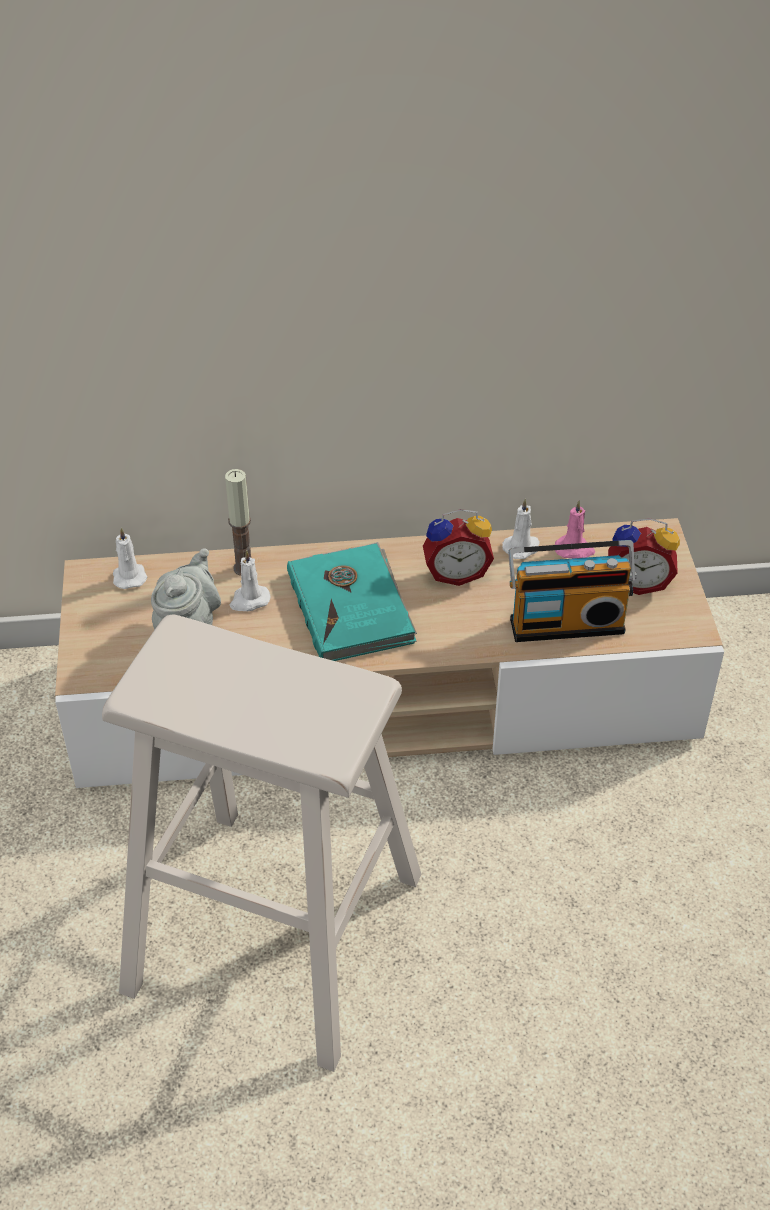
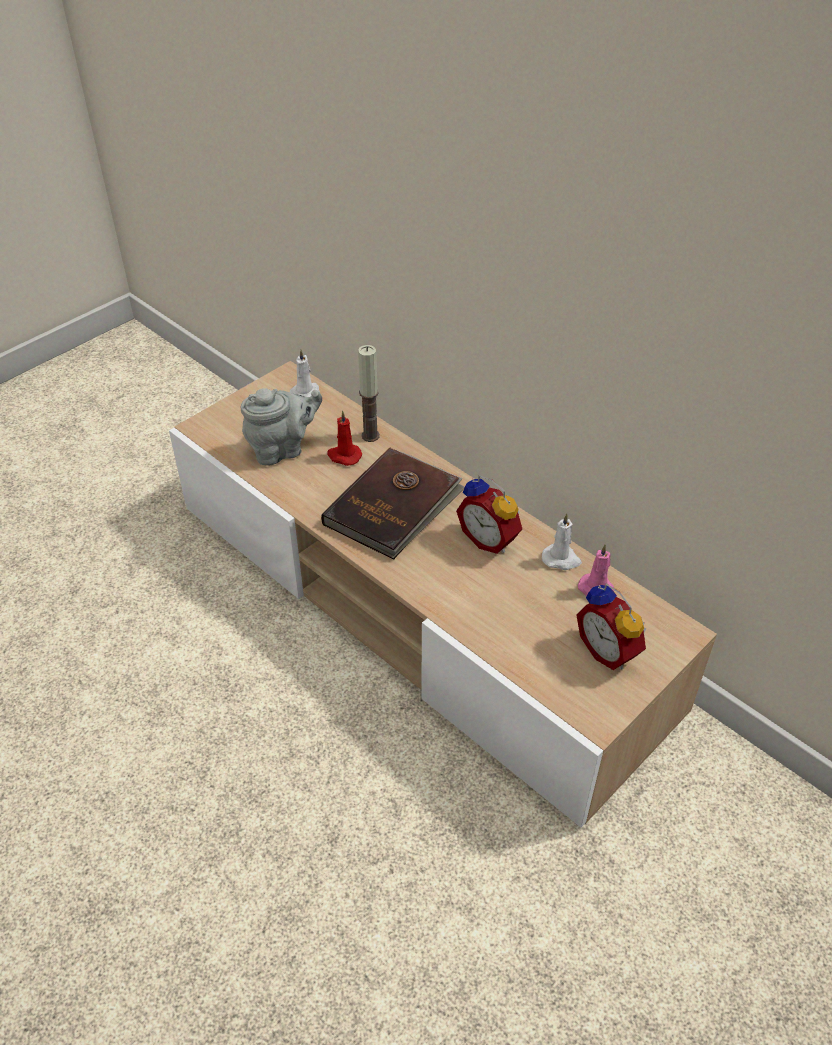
camera: 50 degrees right, 0 degrees up
beige stool [102,614,421,1072] -> none
white candle [230,550,271,611] -> red candle [327,411,362,466]
turquoise book [287,542,417,661] -> brown book [321,447,465,560]
radio [508,540,637,642] -> none

